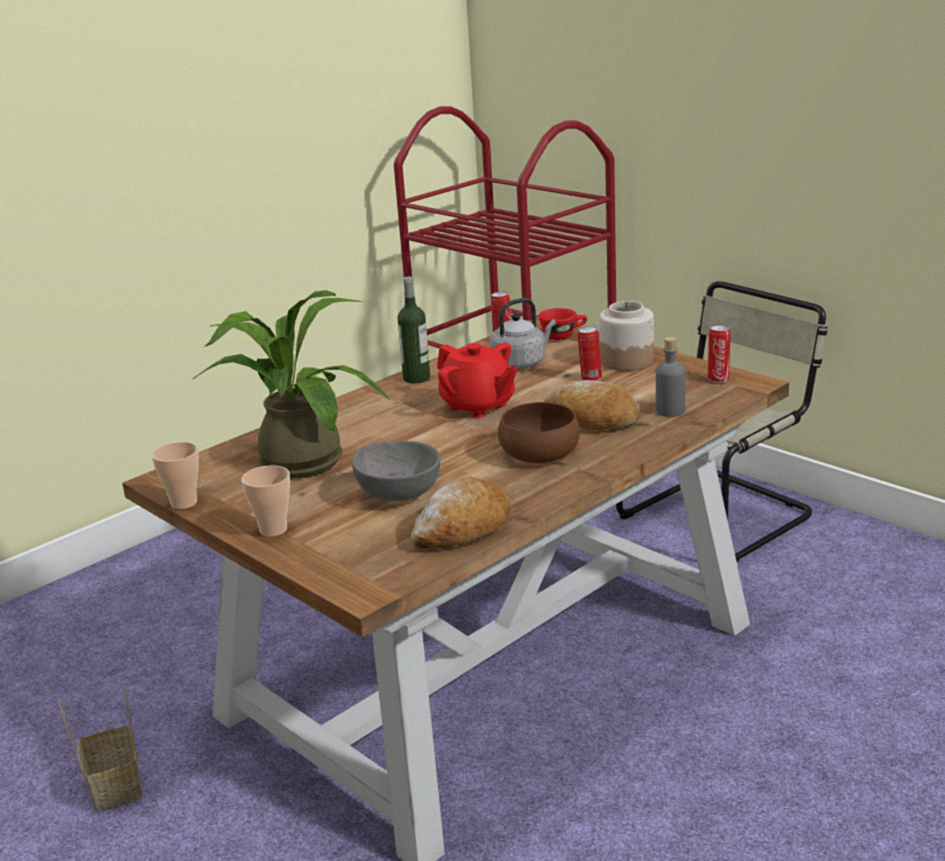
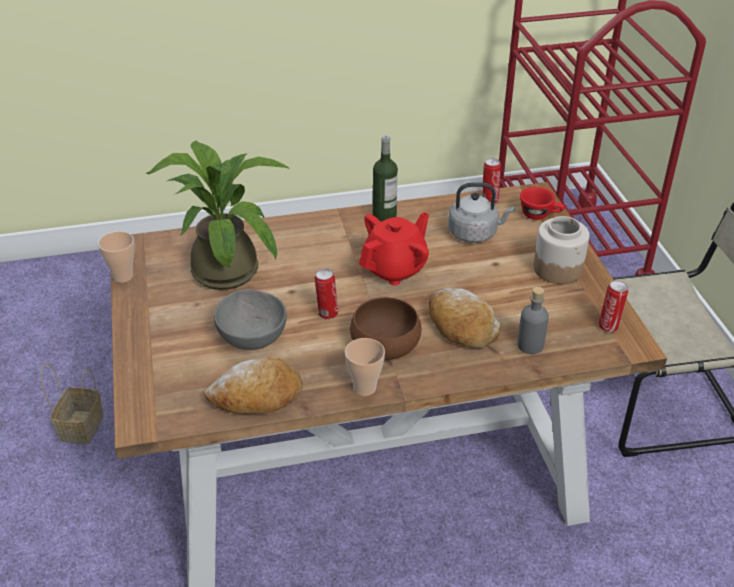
camera: 30 degrees right, 15 degrees up
cup [241,465,290,537] -> cup moved to [345,338,385,396]
red teapot [437,343,517,418] -> red teapot turned 120 degrees counterclockwise [359,212,429,285]
can [577,326,602,381] -> can moved to [315,269,338,320]

